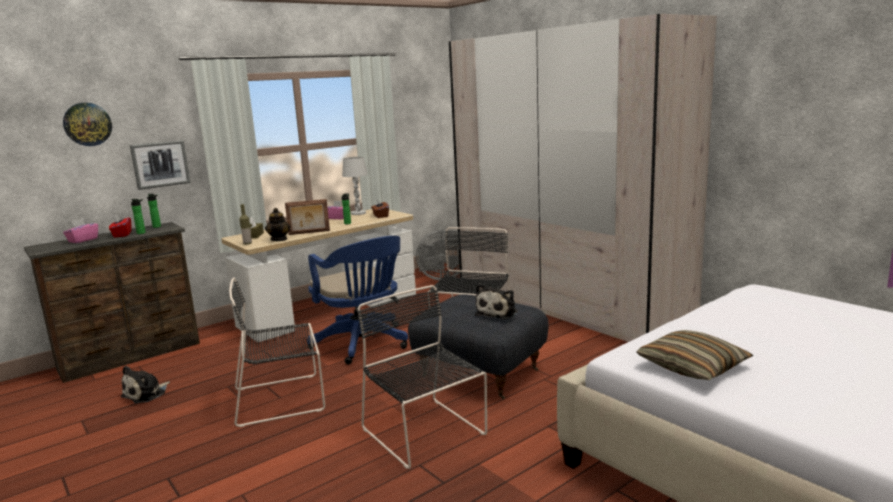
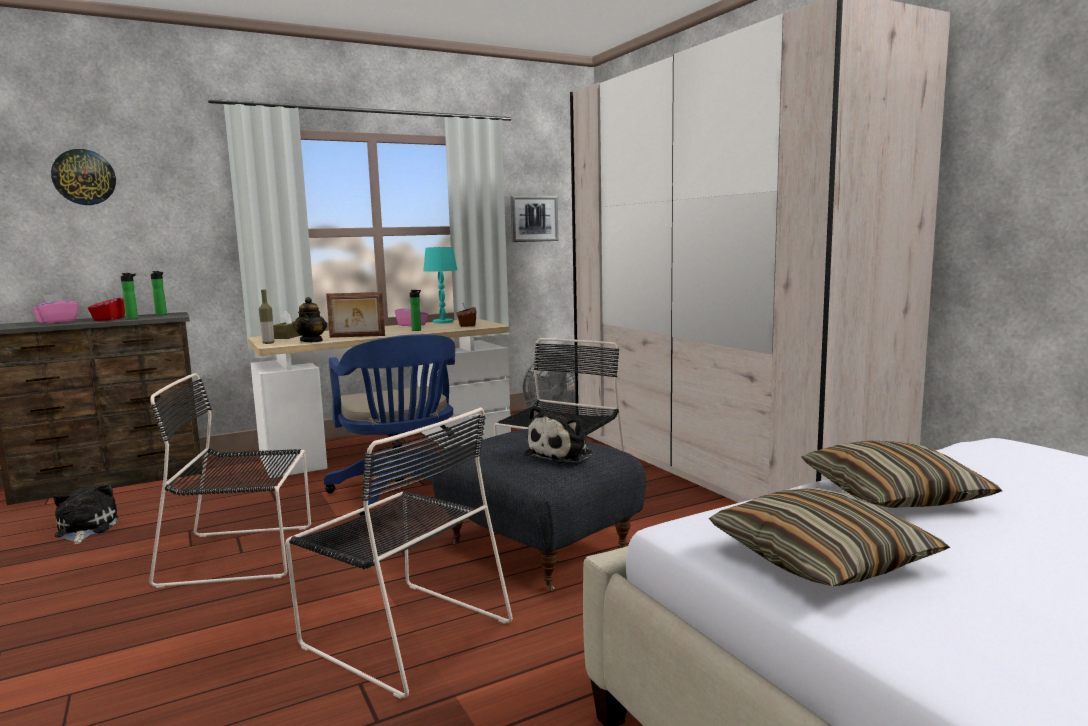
camera: 10 degrees right, 5 degrees down
plush toy [121,366,170,404] -> plush toy turned 120 degrees clockwise [53,484,118,544]
picture [130,140,191,190] -> picture moved to [510,196,559,242]
white table lamp [342,157,368,215] -> turquoise table lamp [423,247,457,324]
black chair [357,285,487,469] -> black chair turned 150 degrees clockwise [285,407,513,699]
none -> pillow [801,441,1002,508]

